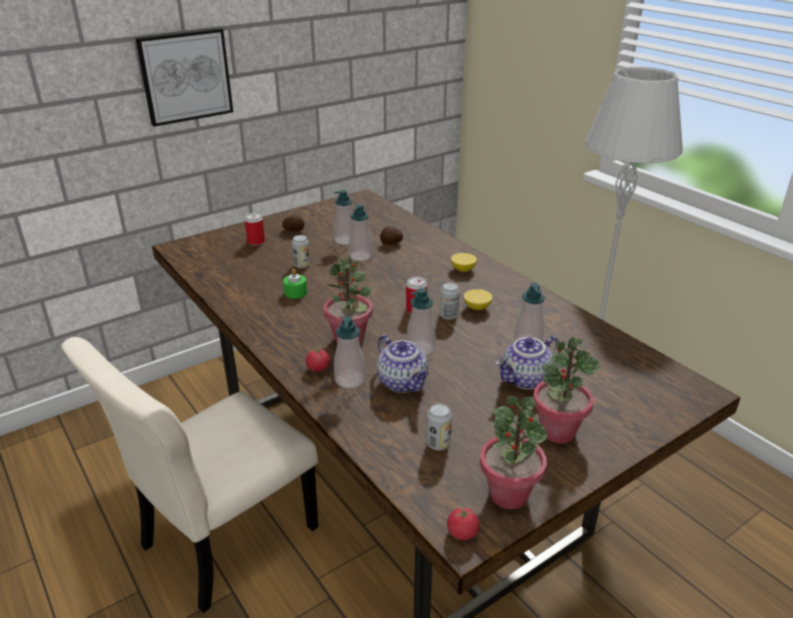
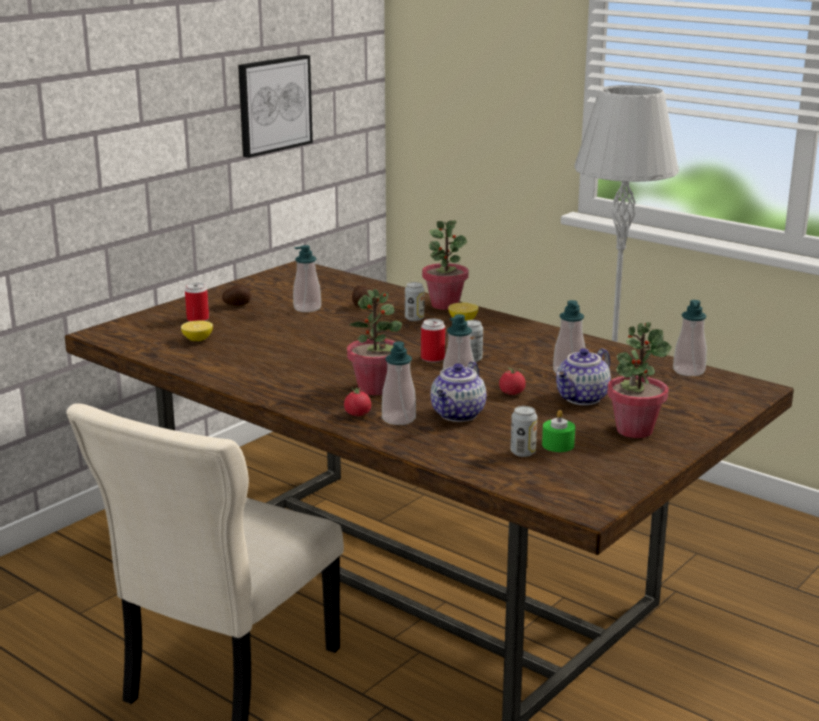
camera: 15 degrees left, 10 degrees down
picture [135,28,233,127] -> picture moved to [238,55,313,158]
green candle [283,269,307,299] -> green candle moved to [542,410,575,452]
can [292,235,310,268] -> can moved to [405,282,424,321]
soap dispenser [349,204,373,261] -> soap dispenser moved to [673,300,707,376]
teapot [377,334,429,393] -> teapot turned 75 degrees clockwise [430,361,486,422]
tomato [447,505,479,540] -> tomato moved to [499,368,526,395]
lemon [464,289,492,310] -> lemon moved to [181,320,213,341]
potted plant [480,396,548,509] -> potted plant moved to [422,220,469,310]

